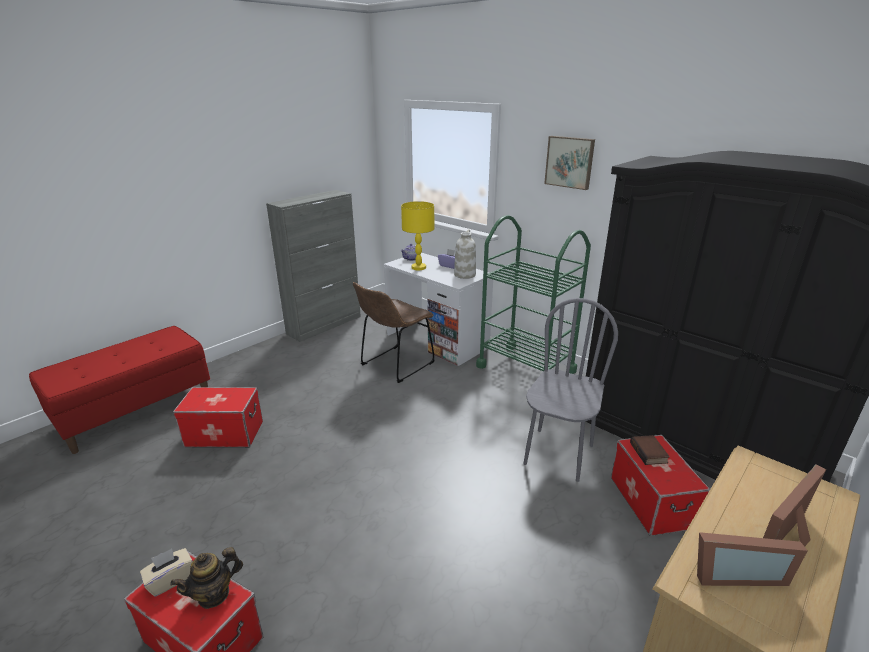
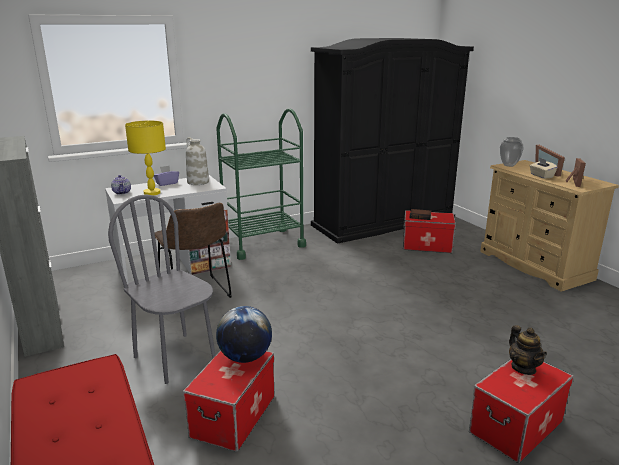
camera: 70 degrees left, 5 degrees down
beige tissue box [140,548,193,596] -> beige tissue box moved to [530,158,558,179]
grey chair [524,298,618,482] -> grey chair moved to [108,194,215,384]
picture [544,136,595,190] -> none
none -> globe [216,306,272,363]
none -> vase [500,137,524,167]

